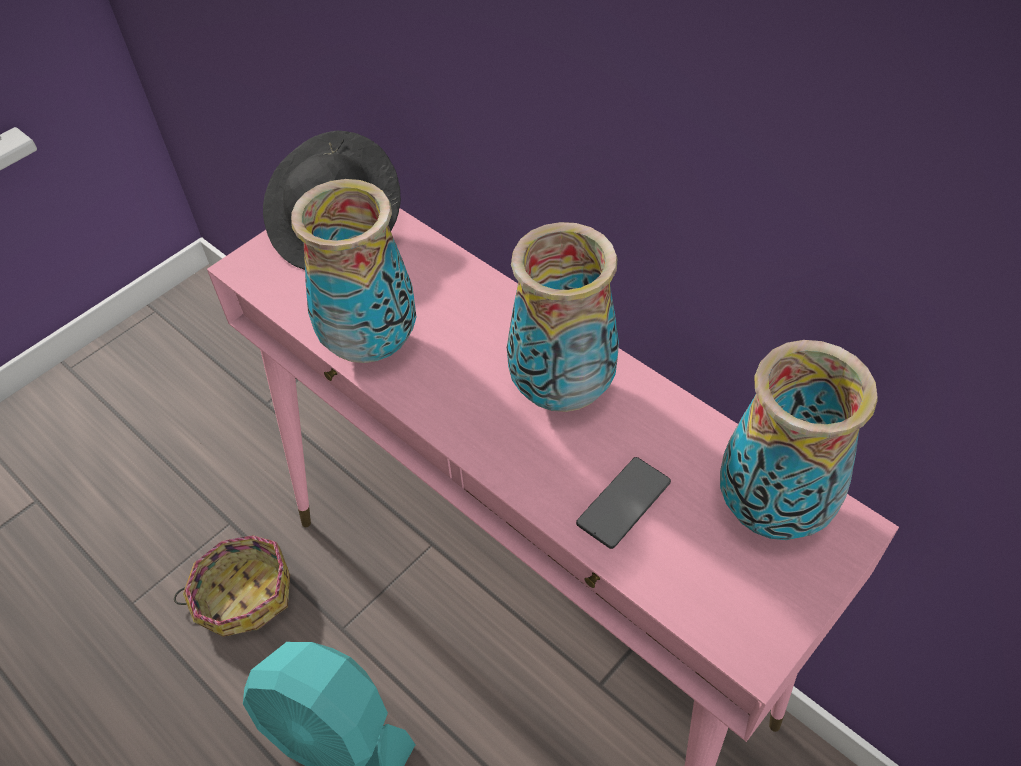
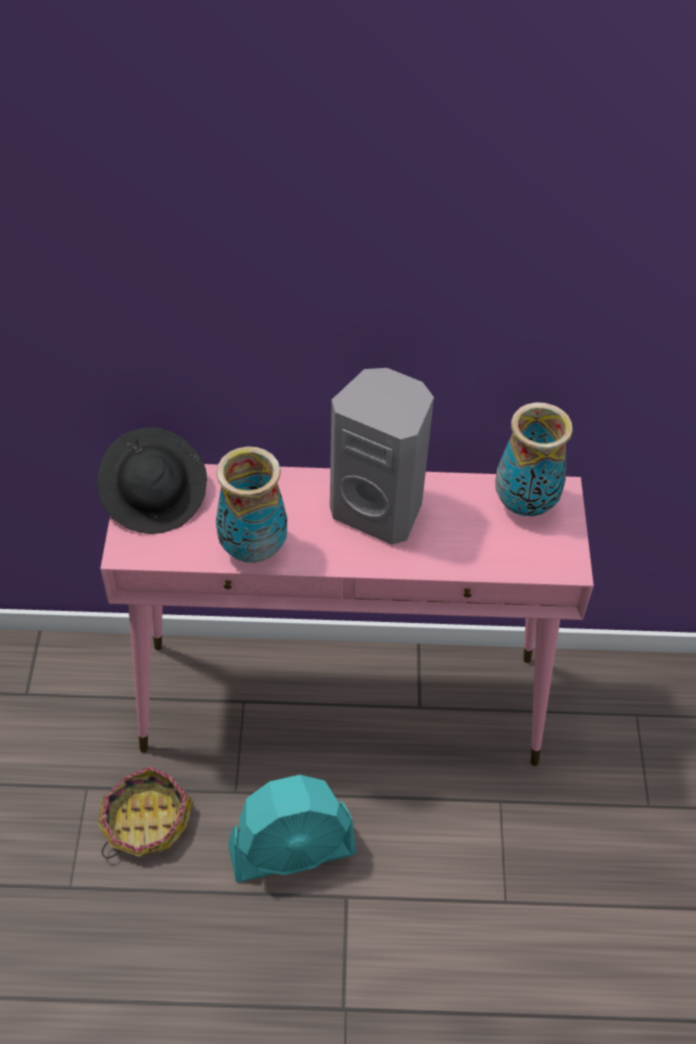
camera: 45 degrees left, 0 degrees up
vase [507,222,619,412] -> grey speaker [330,368,434,545]
phone [576,457,671,549] -> none

